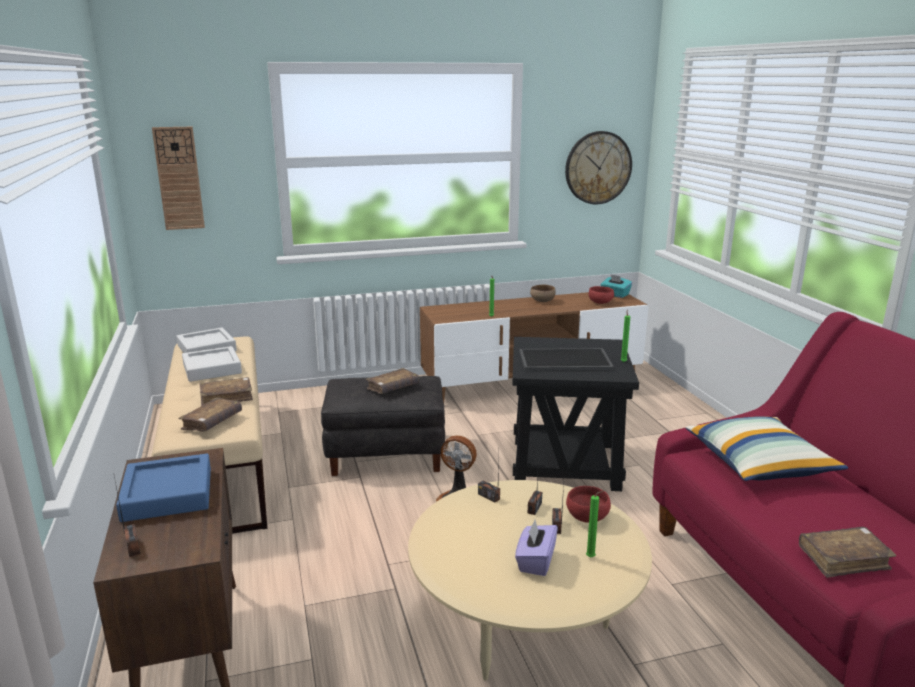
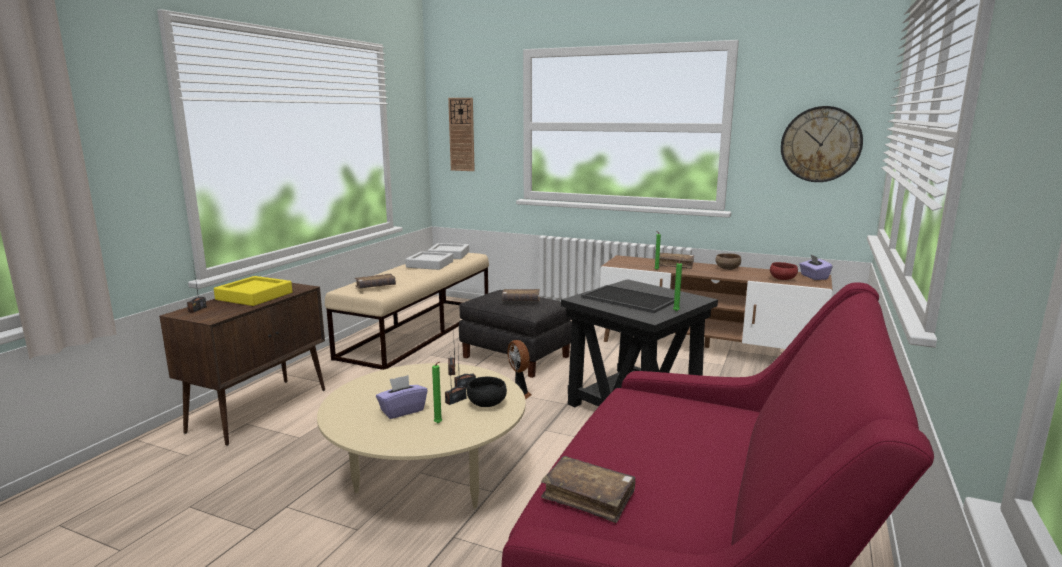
camera: 40 degrees right, 5 degrees down
blue tray [116,454,211,522] -> yellow tray [214,276,293,306]
brown book [200,377,253,406] -> brown book moved to [659,253,694,269]
red bowl [566,486,611,523] -> black bowl [467,377,507,407]
turquoise tissue box [601,274,632,298] -> purple tissue box [799,255,833,280]
pillow [686,416,848,481] -> none

